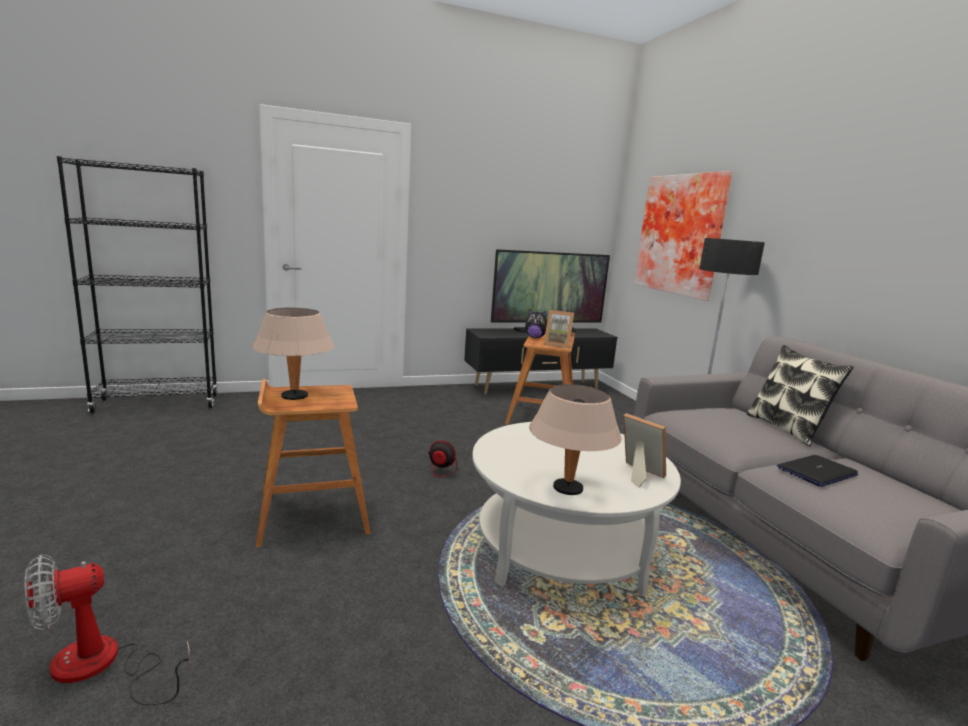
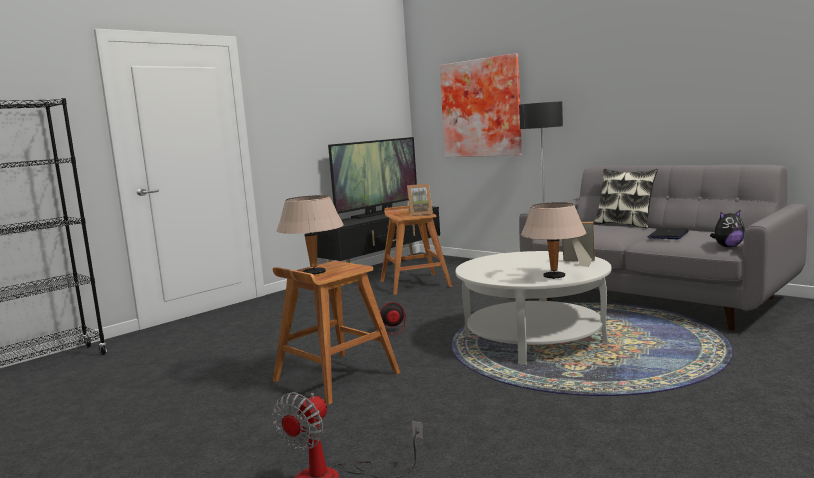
camera: 25 degrees left, 5 degrees down
plush toy [525,309,547,338] -> plush toy moved to [710,210,745,247]

